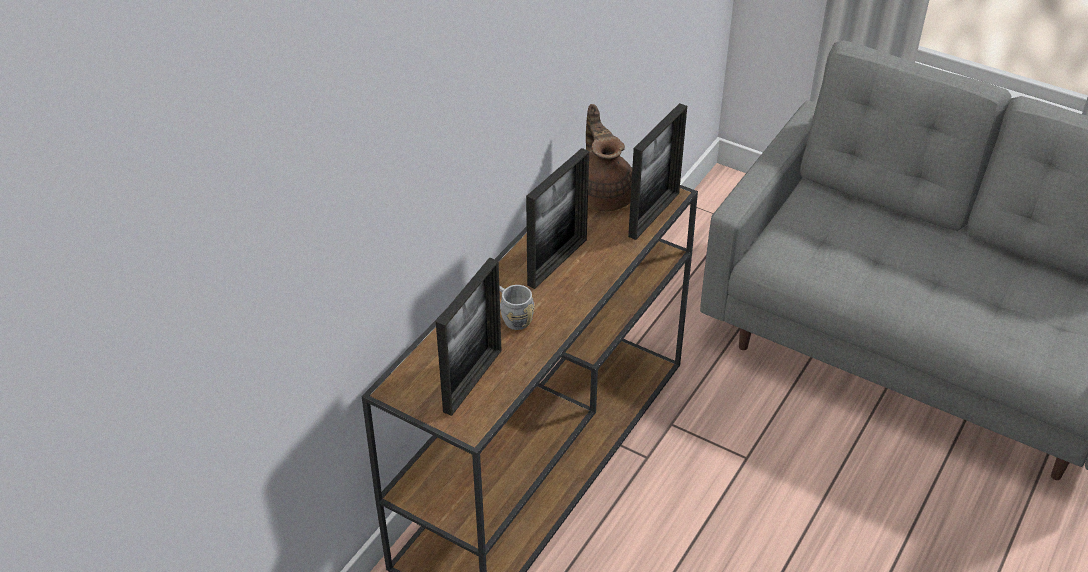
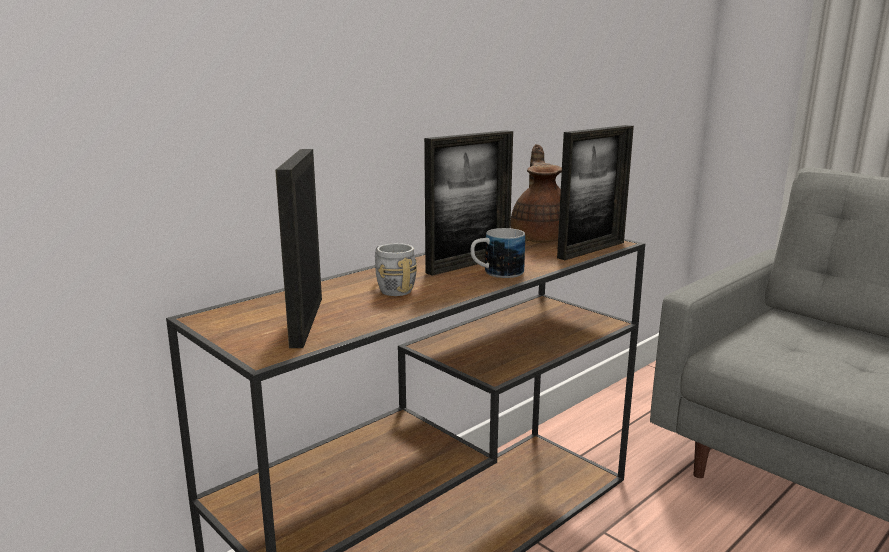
camera: 15 degrees right, 25 degrees down
picture frame [436,257,502,416] -> picture frame turned 135 degrees clockwise [275,149,322,348]
none -> mug [471,228,525,278]

